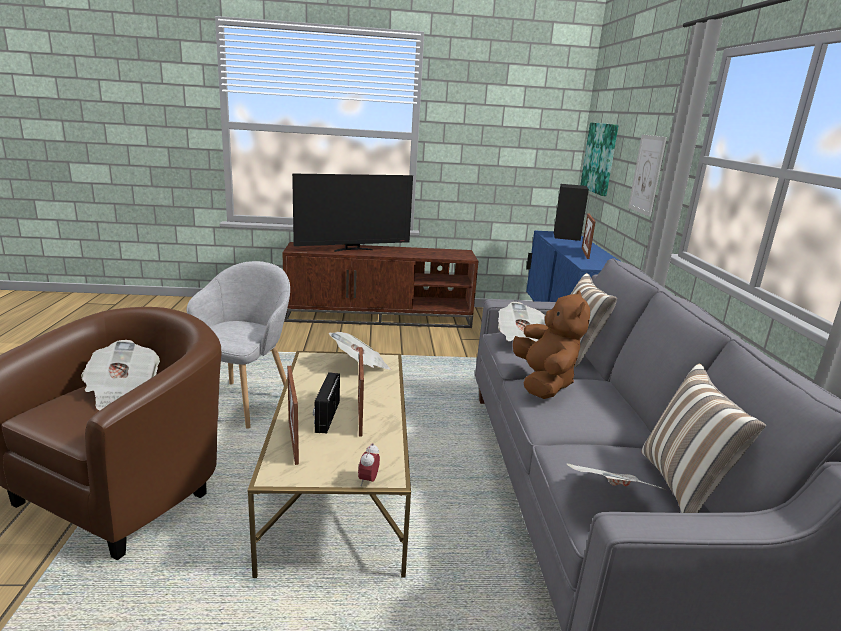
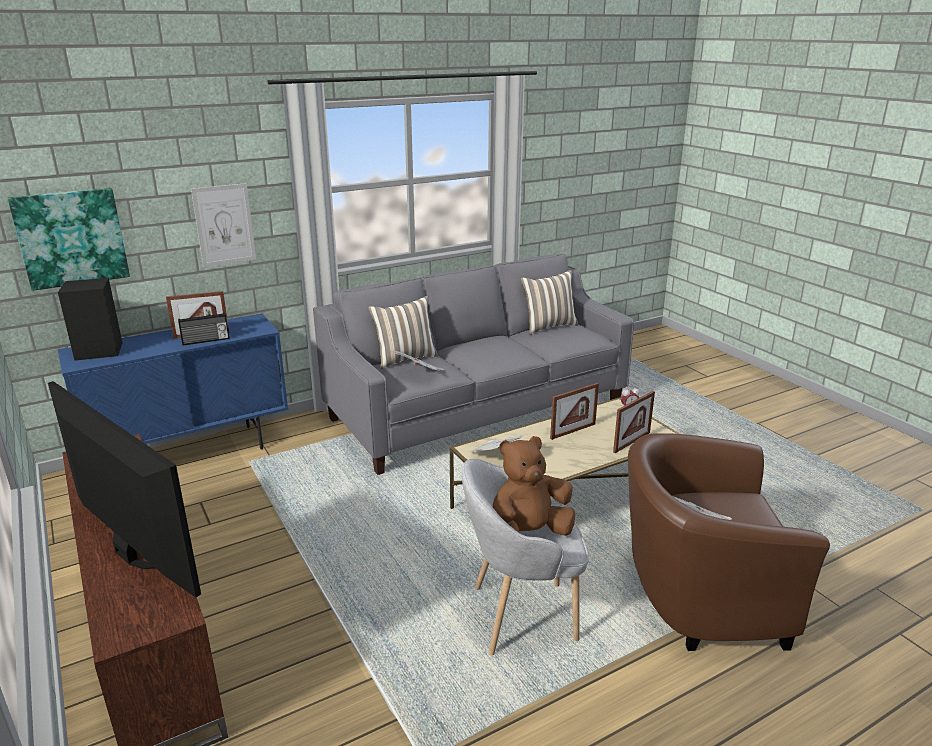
camera: 115 degrees left, 5 degrees up
radio [313,372,340,434] -> radio moved to [178,313,230,346]
brown plush toy [513,290,590,399] -> brown plush toy moved to [493,436,575,536]
newspaper [567,464,665,490] -> none

